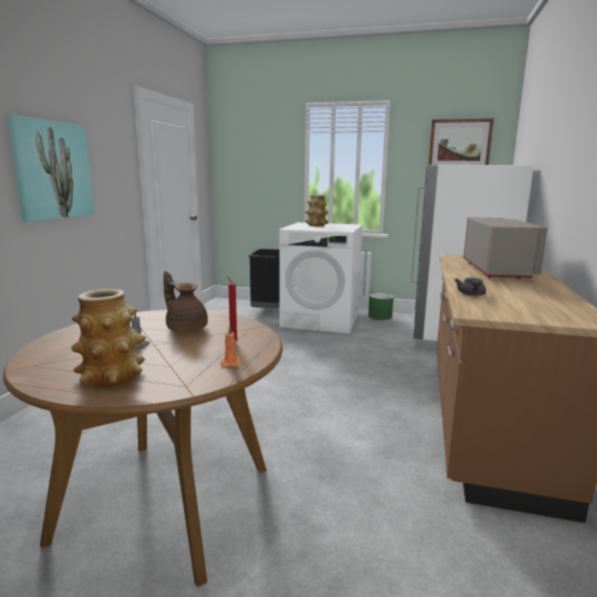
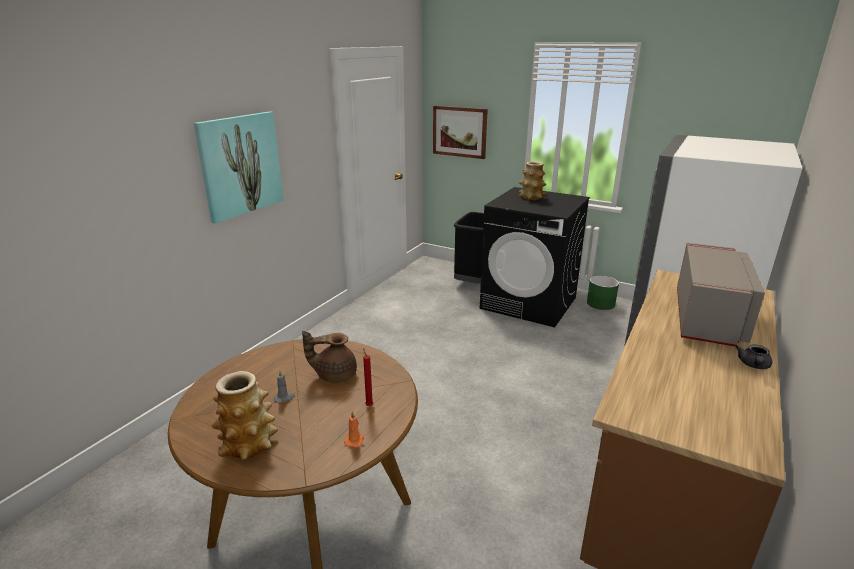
camera: 15 degrees right, 10 degrees up
brown teapot [163,271,208,332] -> brown teapot turned 60 degrees counterclockwise [302,331,357,383]
white washing machine [279,222,363,334] -> black washing machine [480,187,590,327]
picture [428,118,494,165] -> picture moved to [433,106,488,159]
grey teapot [455,277,486,296] -> grey teapot moved to [736,344,772,369]

